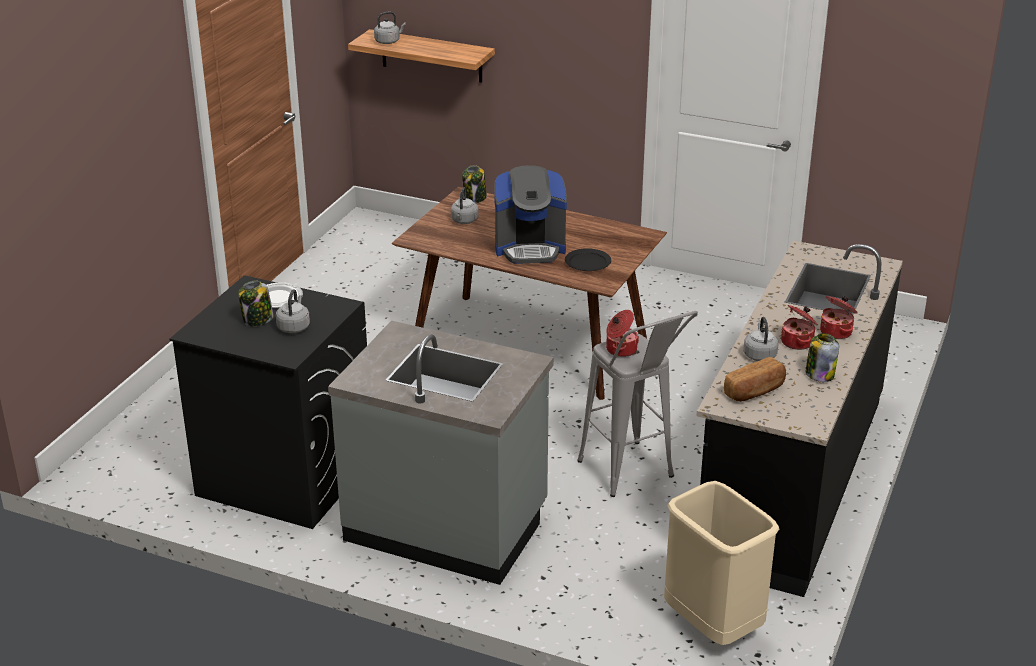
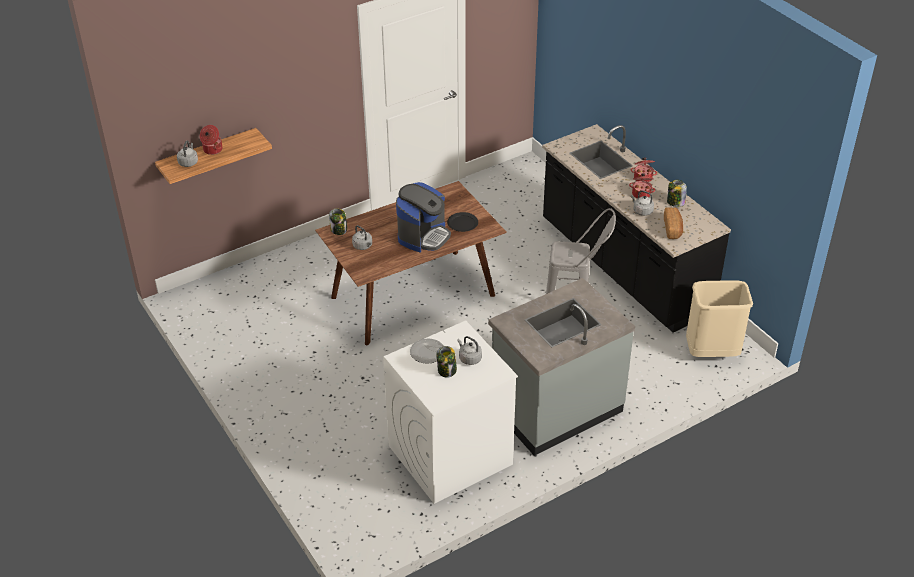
camera: 55 degrees left, 10 degrees up
black washing machine [169,275,367,529] -> white washing machine [383,320,518,504]
cooking pot [606,310,639,357] -> cooking pot moved to [200,125,223,155]

